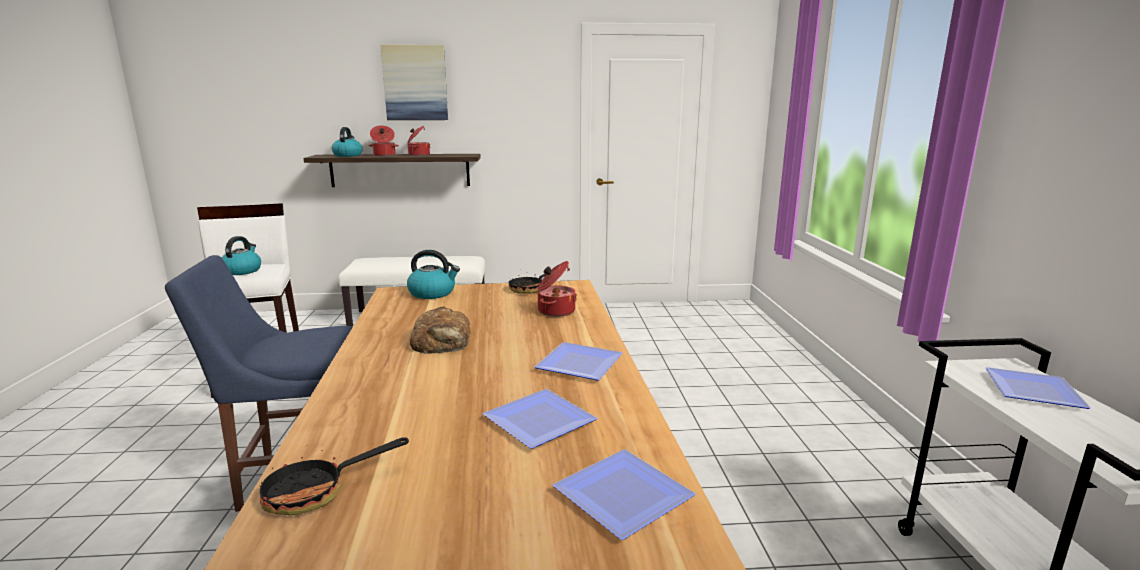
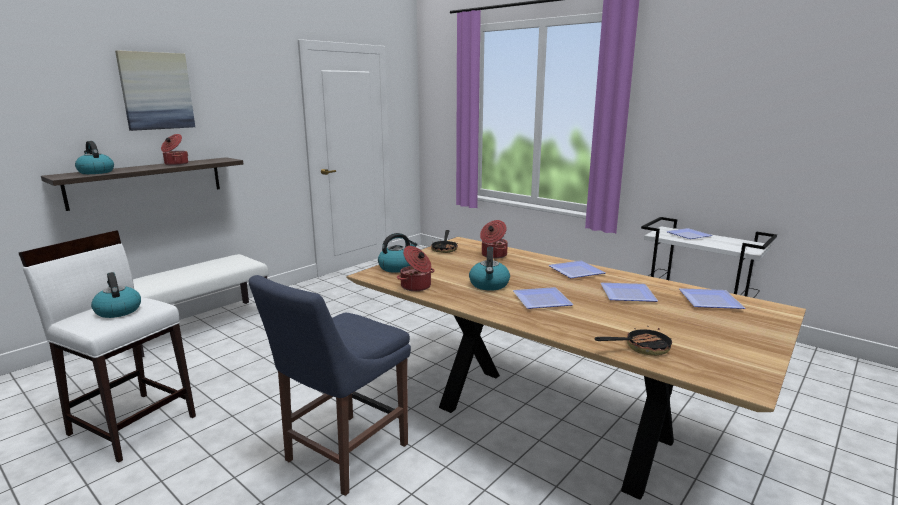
camera: 45 degrees left, 0 degrees up
frying pan [260,437,409,515] -> frying pan turned 120 degrees counterclockwise [595,326,672,356]
cooking pot [368,125,399,156] -> cooking pot moved to [397,246,434,291]
bread [410,307,471,354] -> kettle [469,247,510,291]
none -> plate [513,287,573,309]

